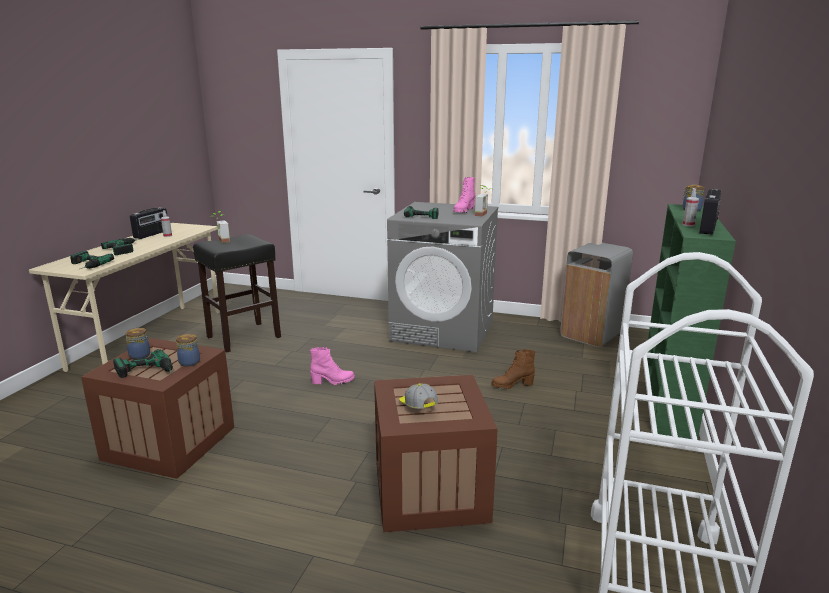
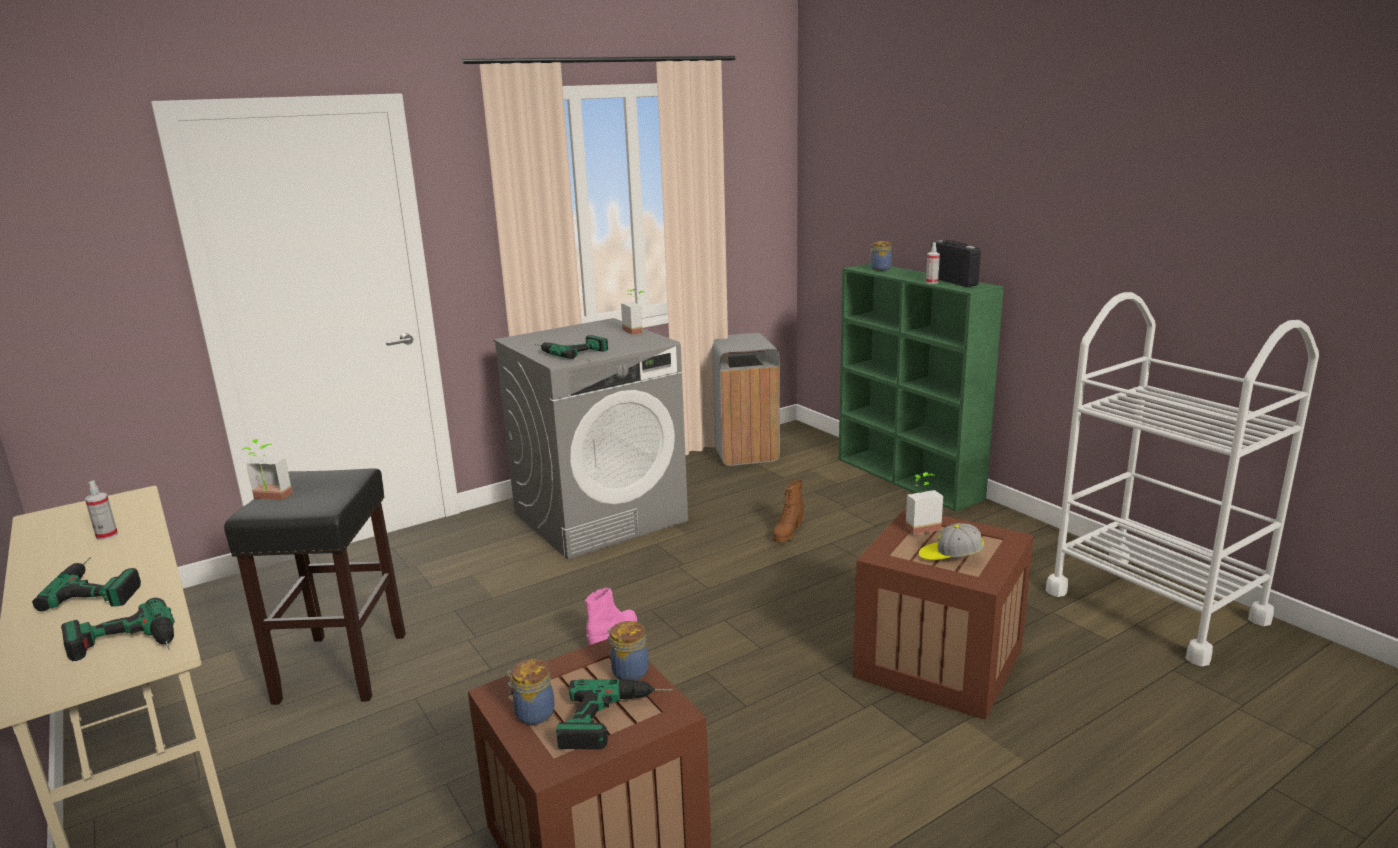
camera: 50 degrees left, 0 degrees up
radio [130,207,168,239] -> none
pink boot [453,177,476,213] -> none
none -> potted plant [906,472,943,535]

